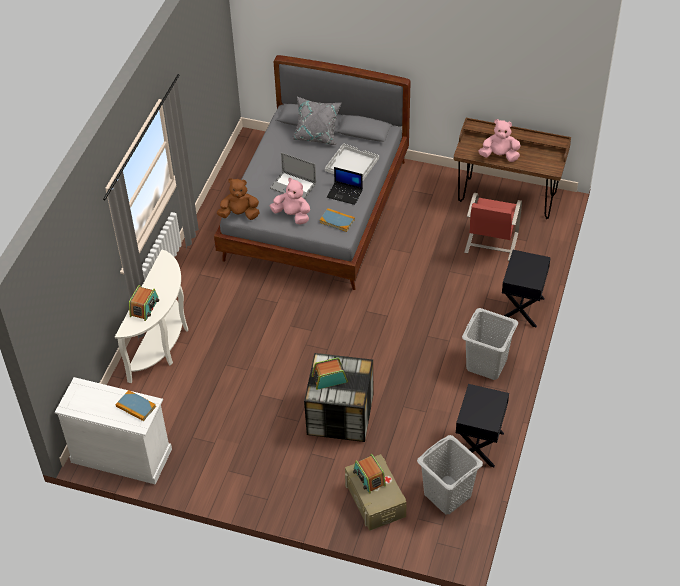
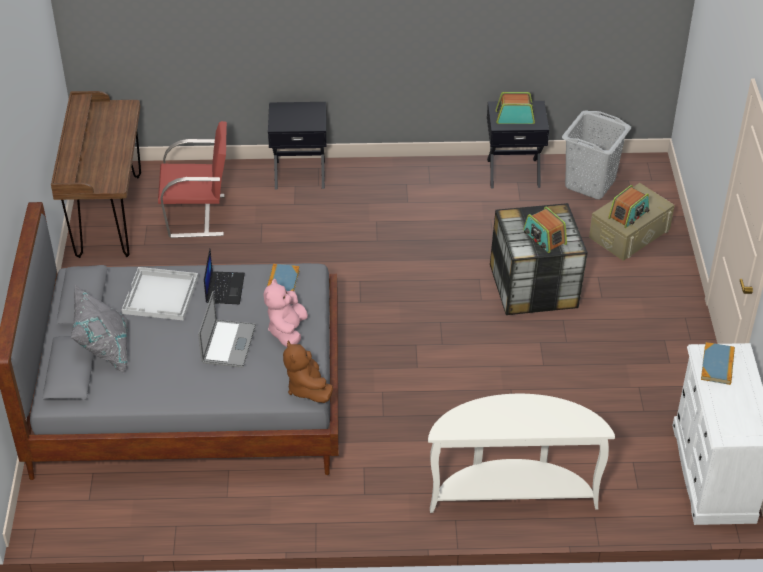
camera: 110 degrees left, 5 degrees down
radio [129,285,159,321] -> radio moved to [496,92,535,124]
grey laundry basket [462,308,518,380] -> none
pink plush toy [478,119,521,162] -> none

